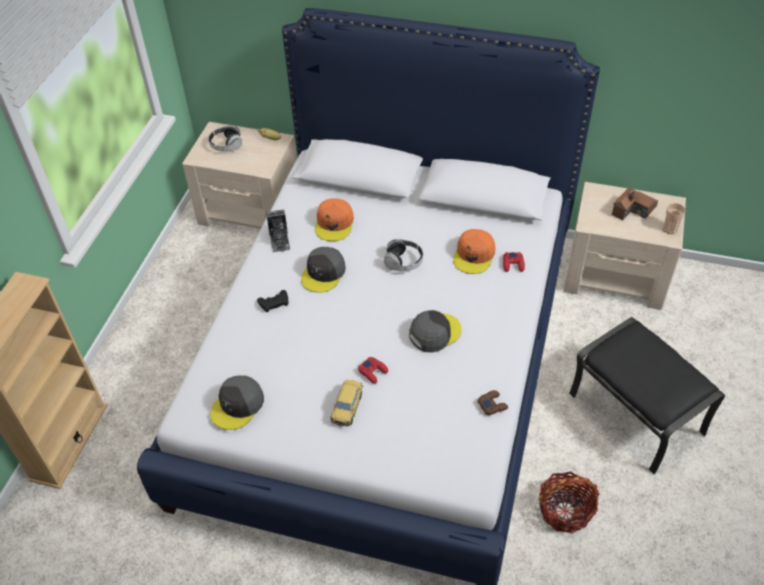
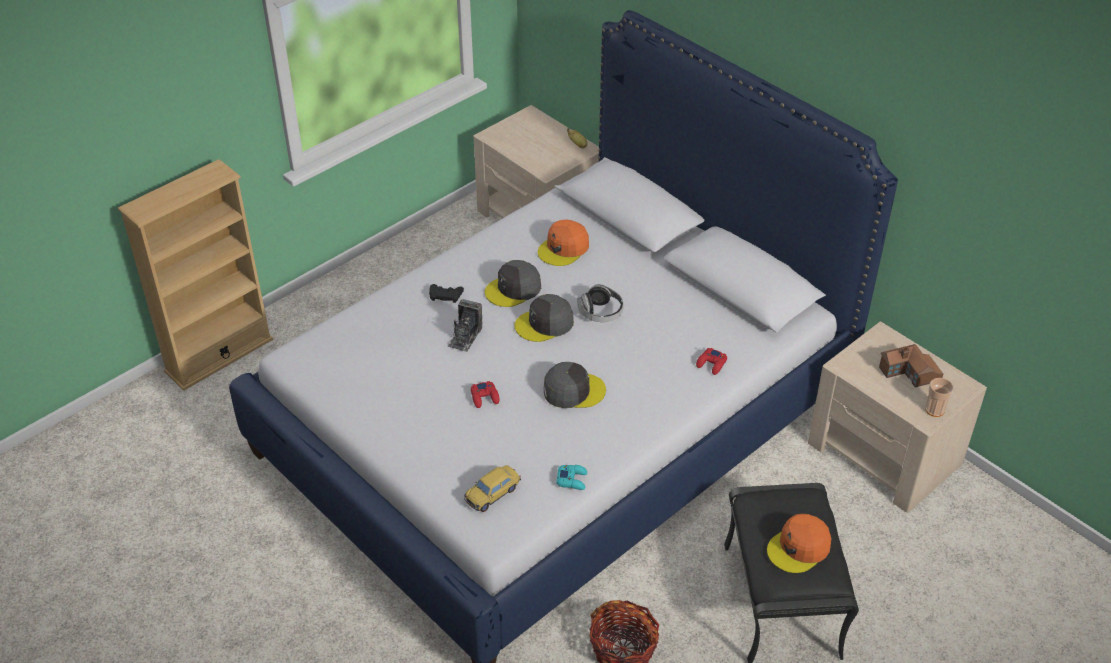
camera: 30 degrees right, 5 degrees down
headphones [208,125,242,151] -> none
grey cap [210,375,264,430] -> grey cap moved to [515,294,574,342]
camera [266,210,290,252] -> camera moved to [448,299,482,352]
toy car [331,380,363,426] -> toy car moved to [464,465,521,512]
orange cap [453,229,496,274] -> orange cap moved to [767,514,831,573]
brown game controller [477,390,508,415] -> turquoise game controller [556,465,587,490]

